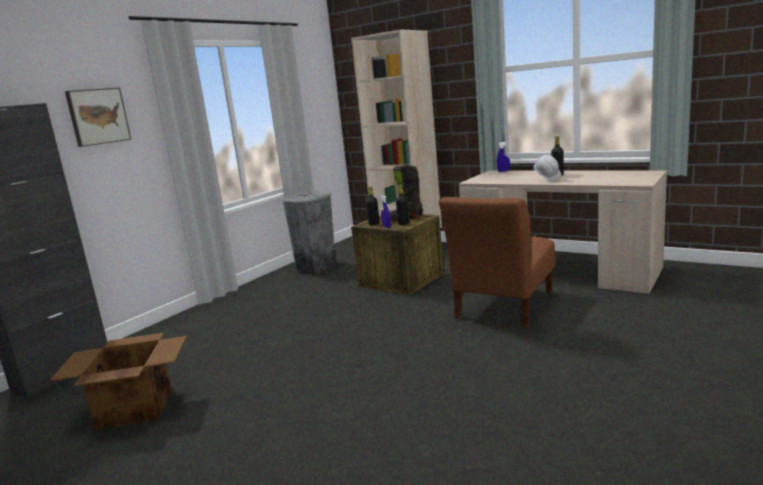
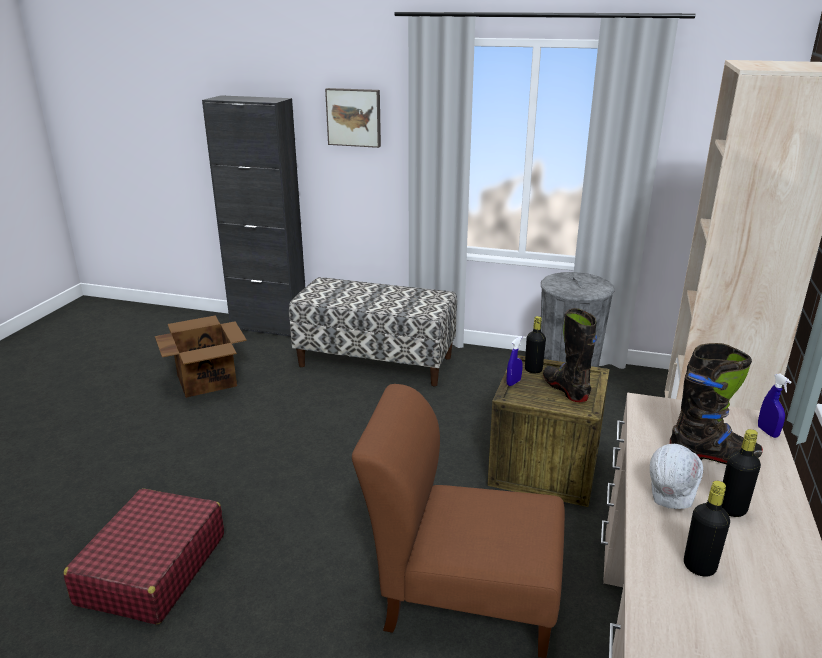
camera: 70 degrees right, 10 degrees up
black bottle [396,185,409,225] -> black bottle moved to [684,481,730,577]
none -> red suitcase [63,488,224,625]
none -> bench [289,277,457,386]
none -> black boot [670,343,763,464]

